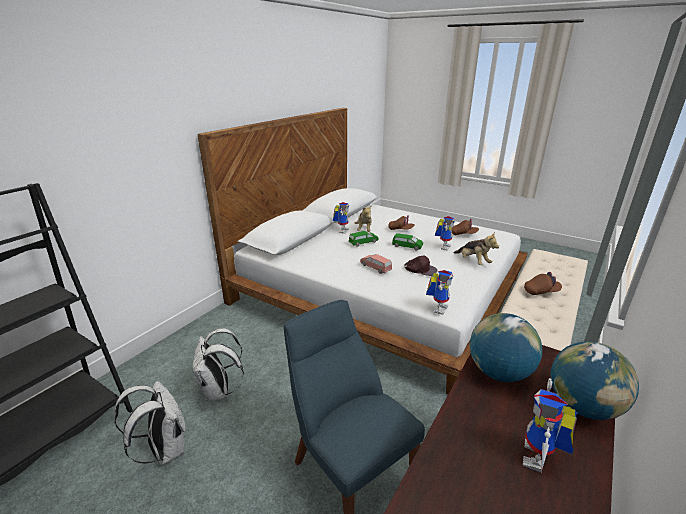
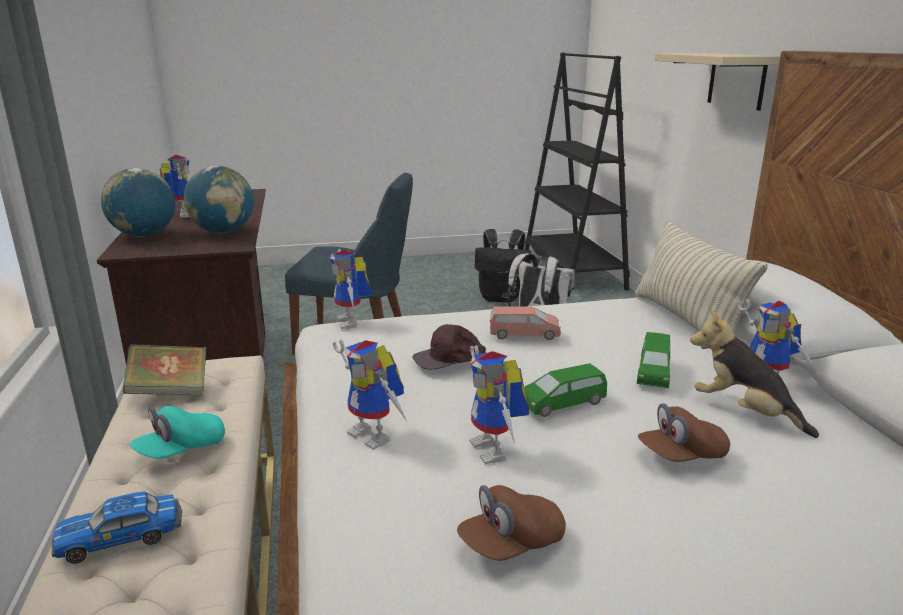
camera: 135 degrees right, 5 degrees down
white backpack [114,381,185,465] -> black backpack [475,229,531,302]
plush toy [454,232,499,265] -> toy robot [333,339,407,450]
brown cap [524,272,562,295] -> turquoise cap [130,406,225,459]
none -> toy car [52,491,182,564]
none -> book [123,344,206,396]
none -> pillow [635,220,768,333]
none -> beige shelf [655,53,780,111]

